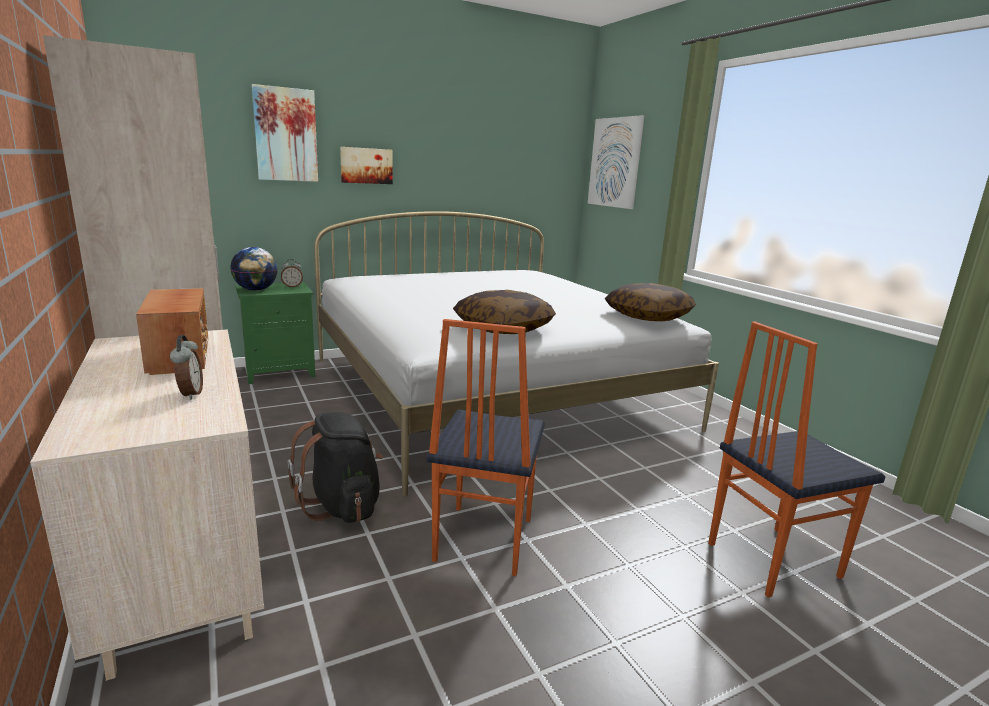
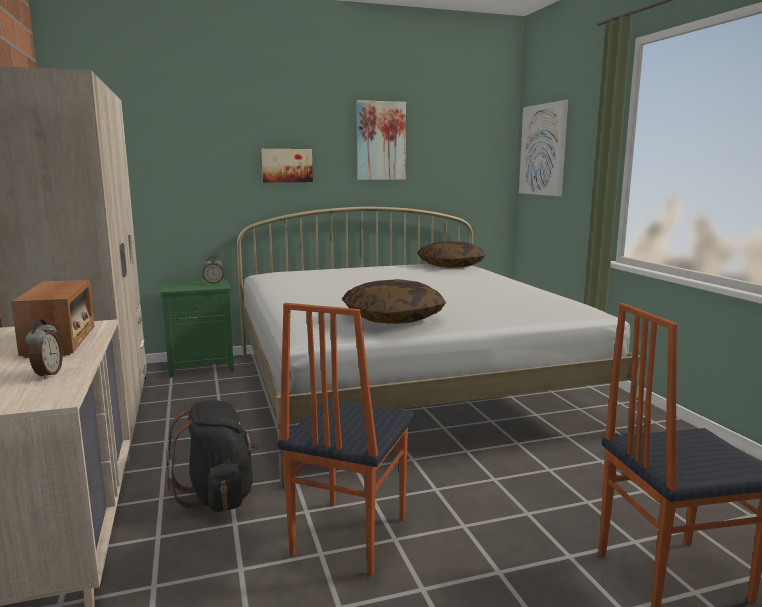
camera: 10 degrees right, 5 degrees down
globe [230,247,278,291] -> none
picture [252,84,318,182] -> picture moved to [357,100,406,180]
pillow [605,283,696,321] -> pillow moved to [417,241,486,268]

